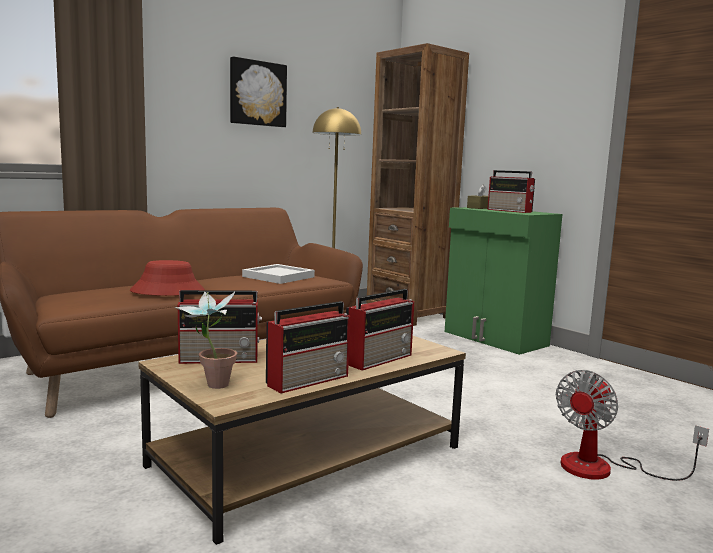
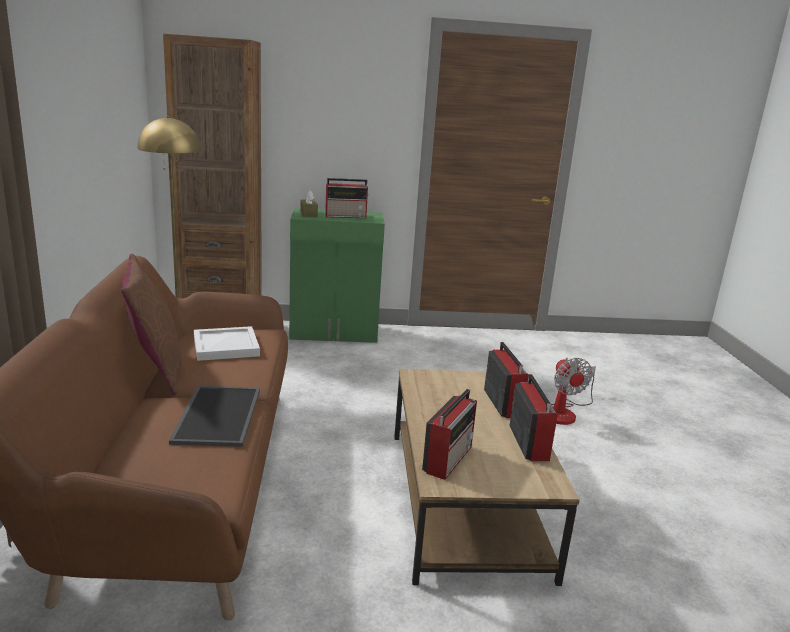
camera: 55 degrees left, 10 degrees up
red hat [130,260,205,296] -> tray [169,386,260,447]
potted plant [175,291,237,389] -> none
picture [230,57,287,127] -> none
none -> brown pillow [121,254,182,395]

